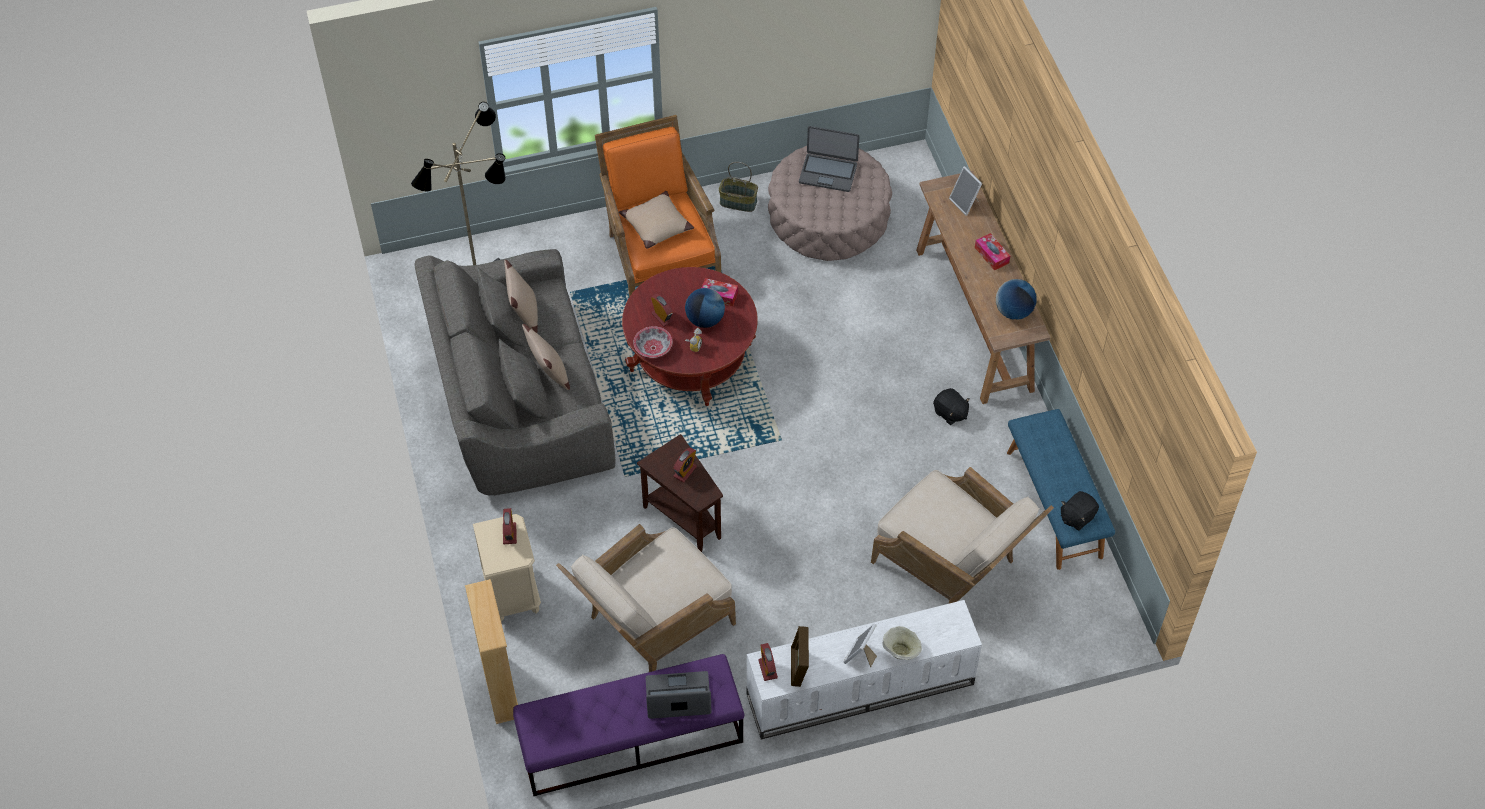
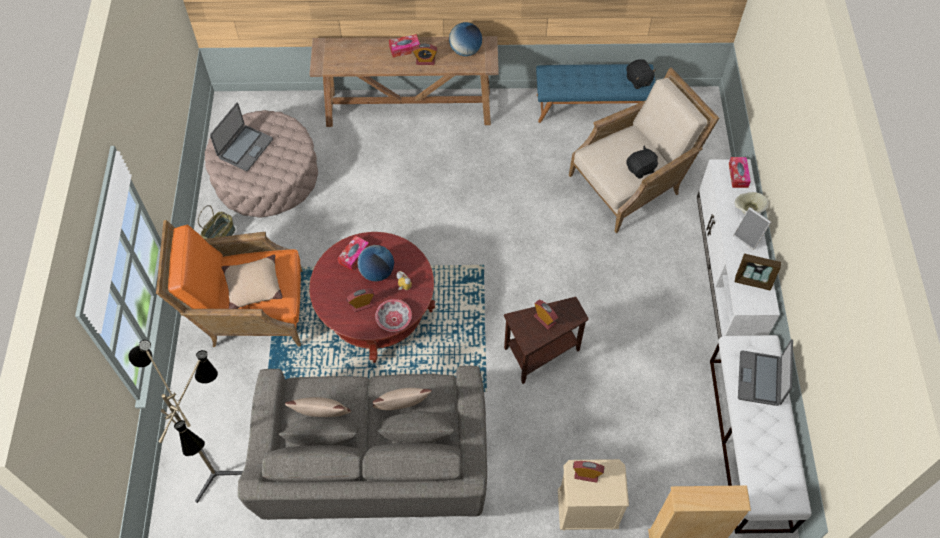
camera: 75 degrees left, 5 degrees up
purple bench [513,654,744,796] -> white bench [710,335,812,534]
beige armchair [556,524,736,672] -> none
alarm clock [758,643,778,681] -> alarm clock moved to [413,43,437,65]
black plush toy [933,388,970,425] -> black plush toy moved to [626,146,658,179]
picture frame [949,166,982,215] -> none
none -> tissue box [729,157,751,188]

